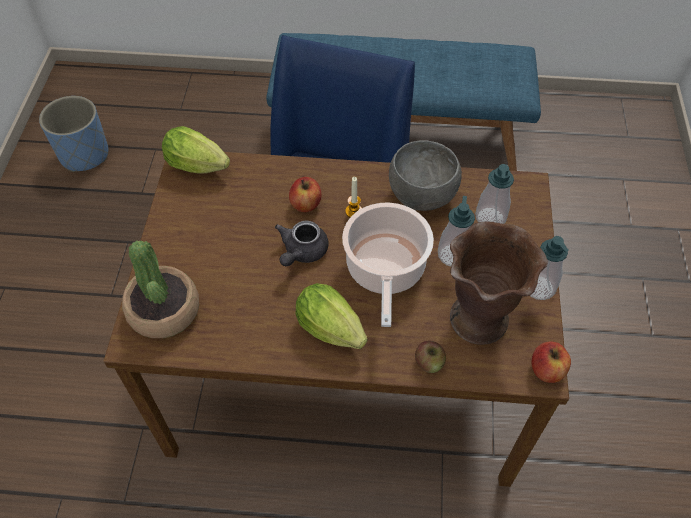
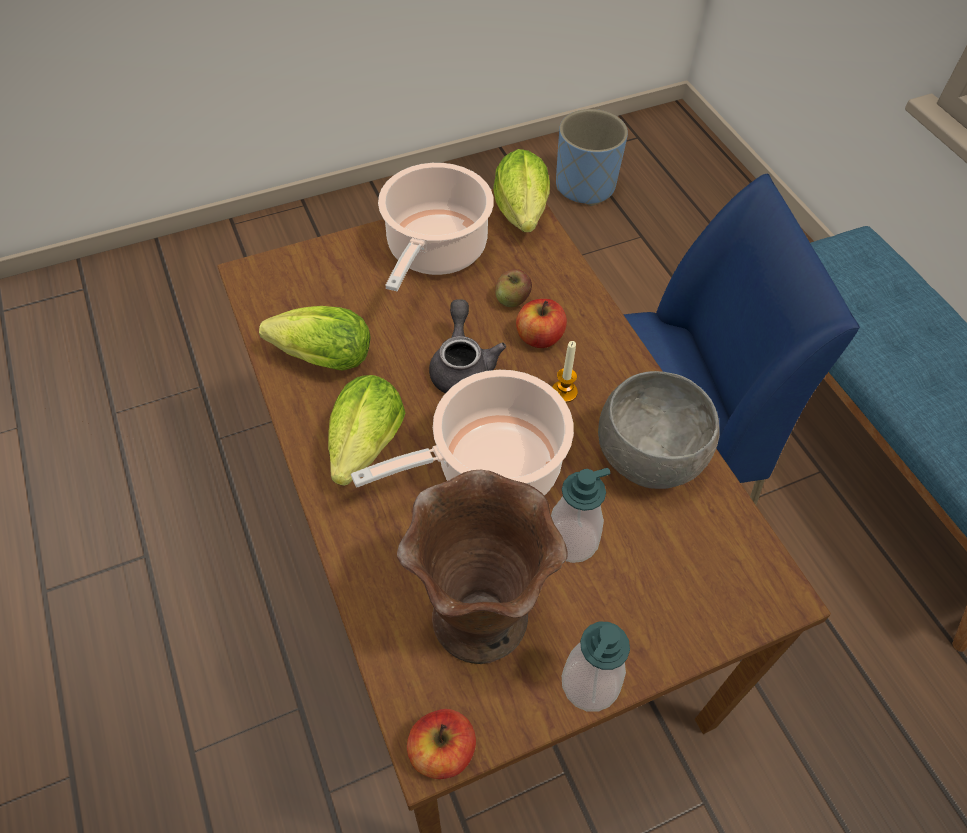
camera: 60 degrees right, 0 degrees up
potted plant [122,241,199,338] -> none
grey teapot [275,221,329,266] -> grey teapot turned 90 degrees clockwise [429,299,506,393]
apple [415,341,446,373] -> apple moved to [495,269,532,307]
soap dispenser [475,164,514,224] -> none
none -> lettuce [259,306,370,370]
none -> cooking pot [378,163,494,291]

